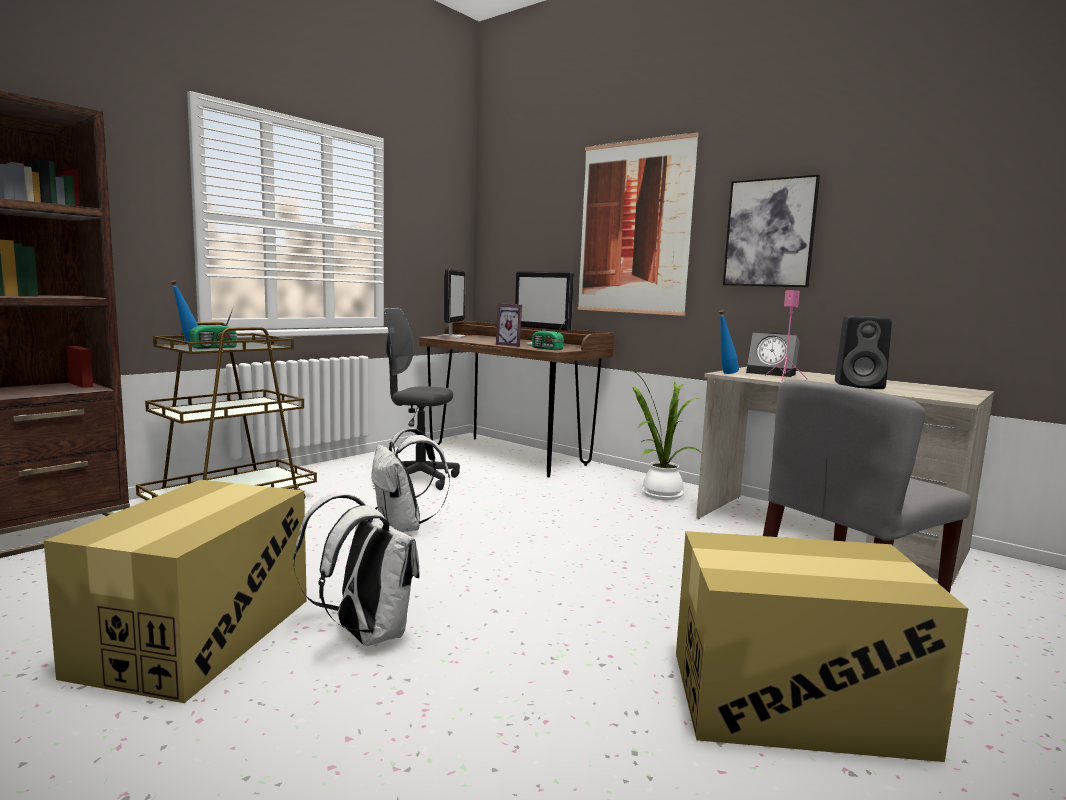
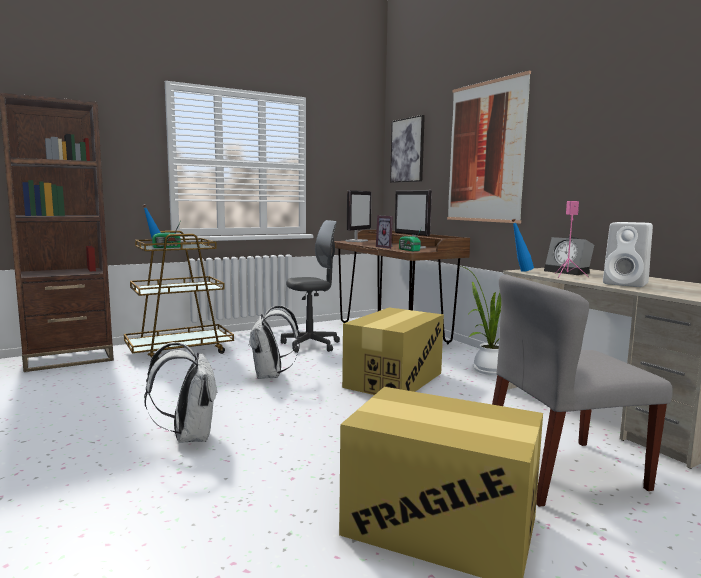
camera: 20 degrees right, 0 degrees up
cardboard box [44,480,307,703] -> cardboard box moved to [342,308,444,395]
grey office chair [384,308,460,490] -> grey office chair turned 120 degrees clockwise [281,220,340,353]
picture [723,174,820,287] -> picture moved to [390,115,425,183]
black speaker [835,316,892,389] -> white speaker [603,222,653,287]

